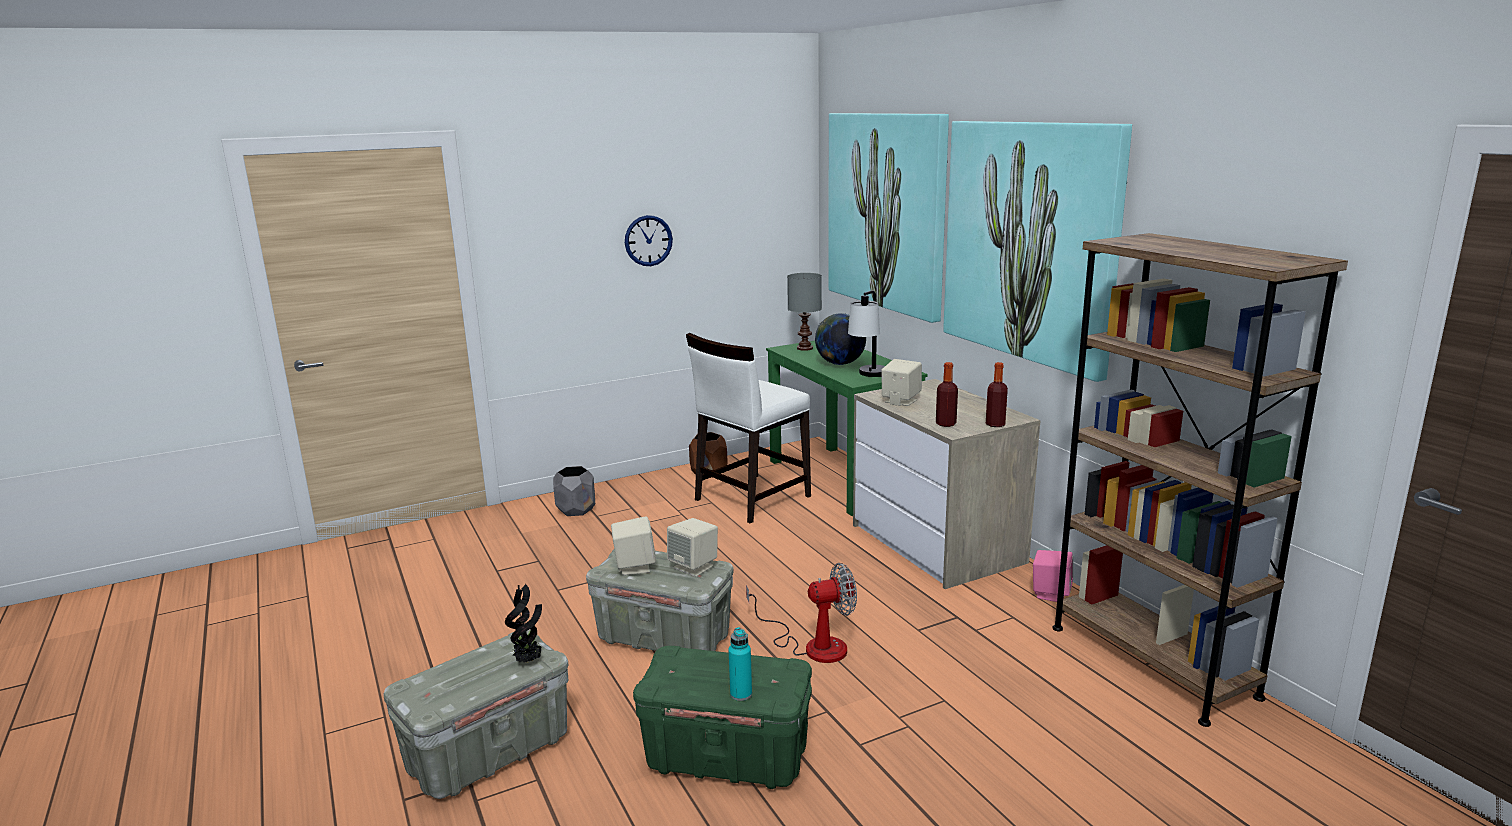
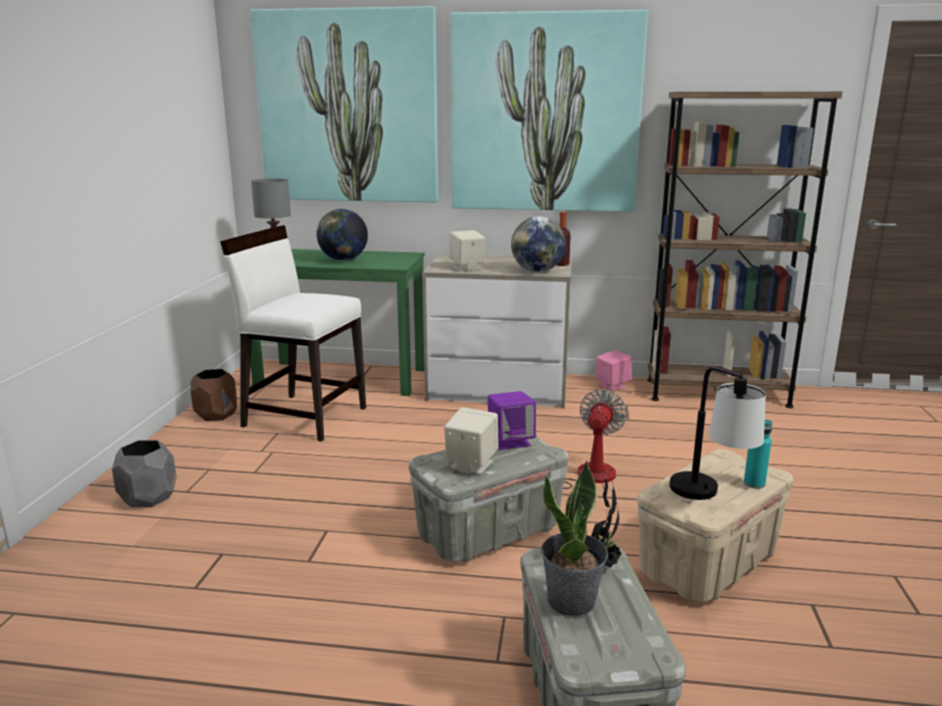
camera: 55 degrees left, 0 degrees up
wall clock [625,215,673,266] -> none
green storage box [633,646,812,789] -> beige storage box [637,449,794,603]
beige speaker [667,518,718,577] -> purple speaker [488,391,536,450]
white chair [686,333,811,523] -> white chair turned 120 degrees clockwise [220,225,366,442]
table lamp [848,290,885,377] -> table lamp moved to [670,366,766,500]
bottle [936,362,958,427] -> globe [511,216,566,272]
none -> potted plant [541,461,608,616]

